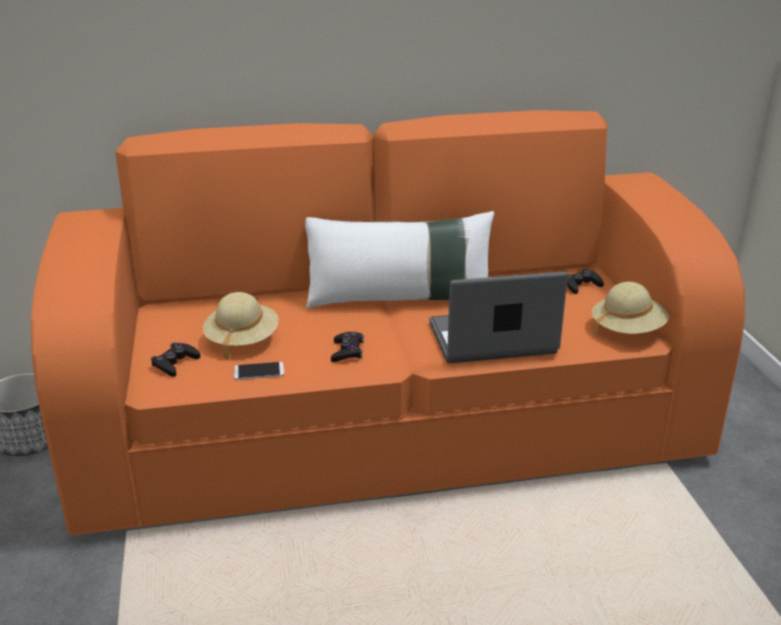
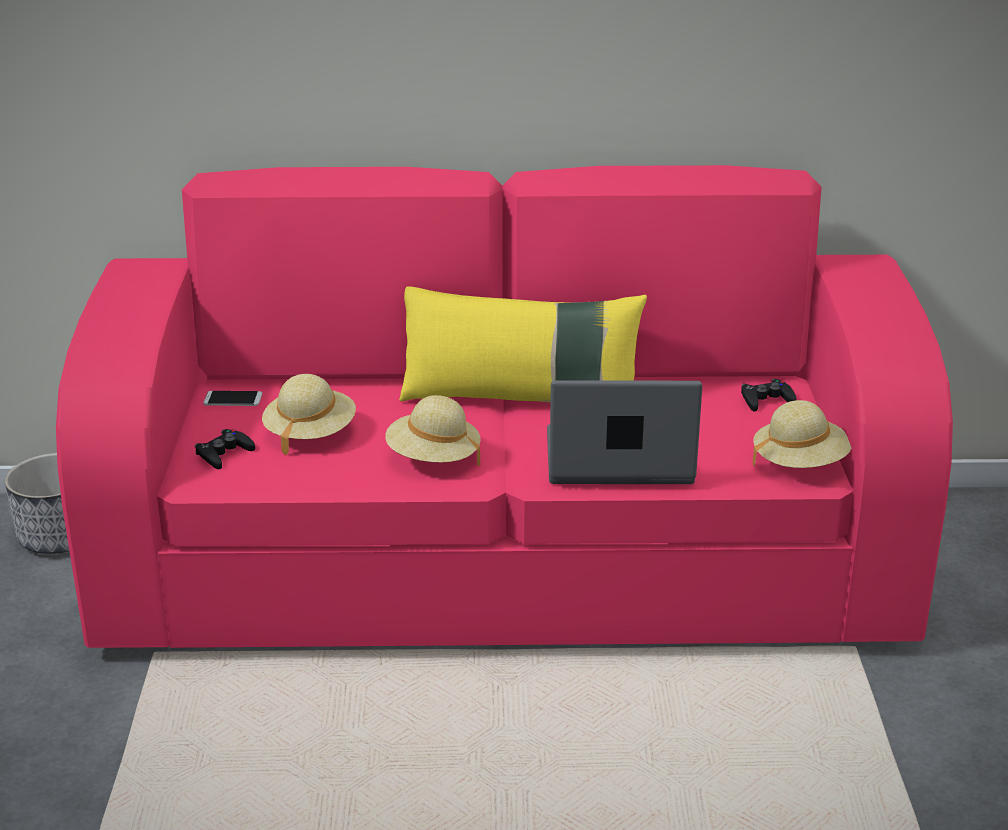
camera: 10 degrees right, 0 degrees up
orange sofa [31,110,745,535] -> pink sofa [56,165,953,648]
phone [234,362,284,380] -> phone moved to [203,391,262,406]
white pillow [305,211,494,309] -> yellow pillow [399,286,647,402]
black game controller [331,332,364,362] -> beige hat [385,395,481,466]

